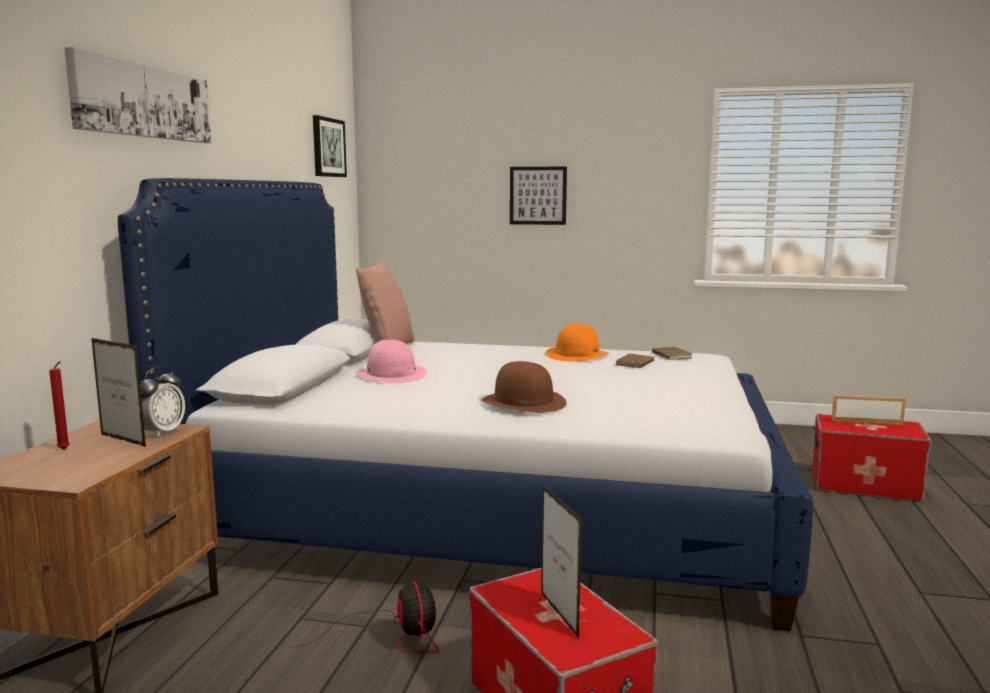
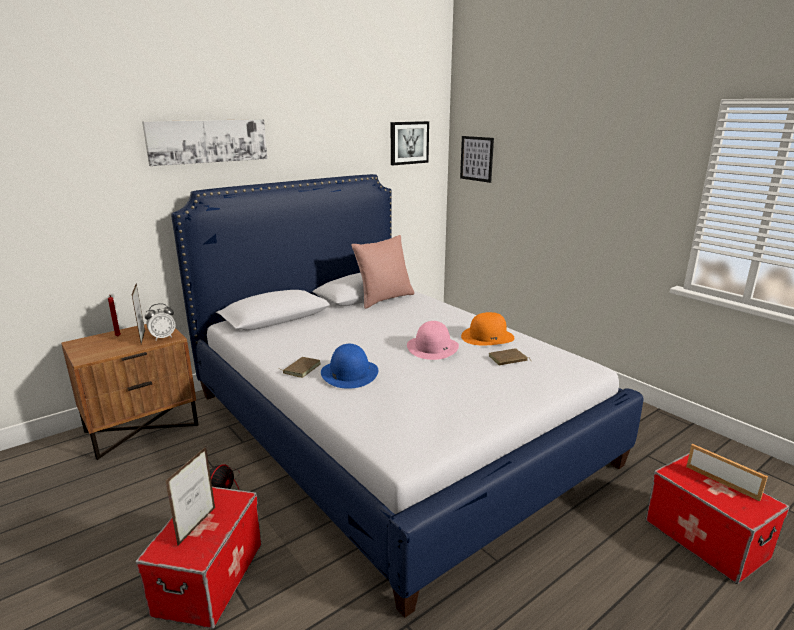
camera: 40 degrees right, 10 degrees up
pink hat [356,340,427,383] -> pink hat moved to [407,321,459,360]
brown hat [482,361,567,413] -> blue hat [321,344,378,389]
picture [510,166,567,225] -> picture moved to [460,136,494,183]
brown book [652,346,692,360] -> brown book moved to [278,357,321,378]

